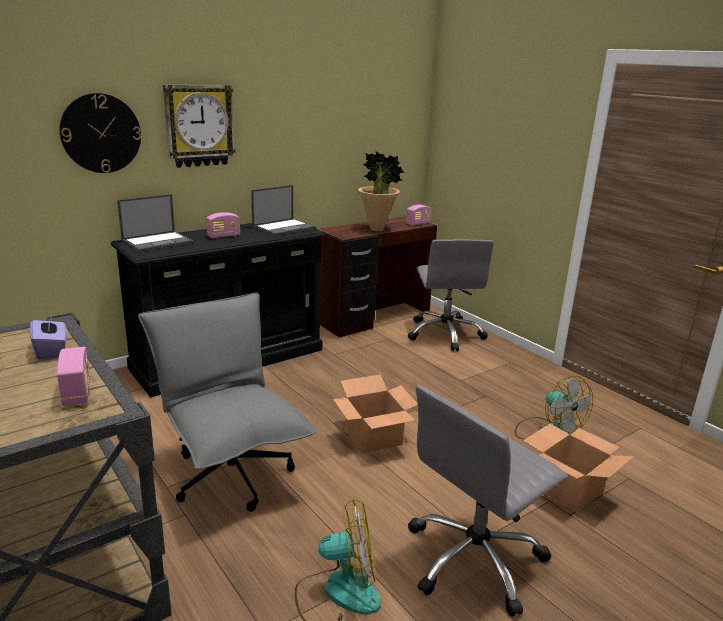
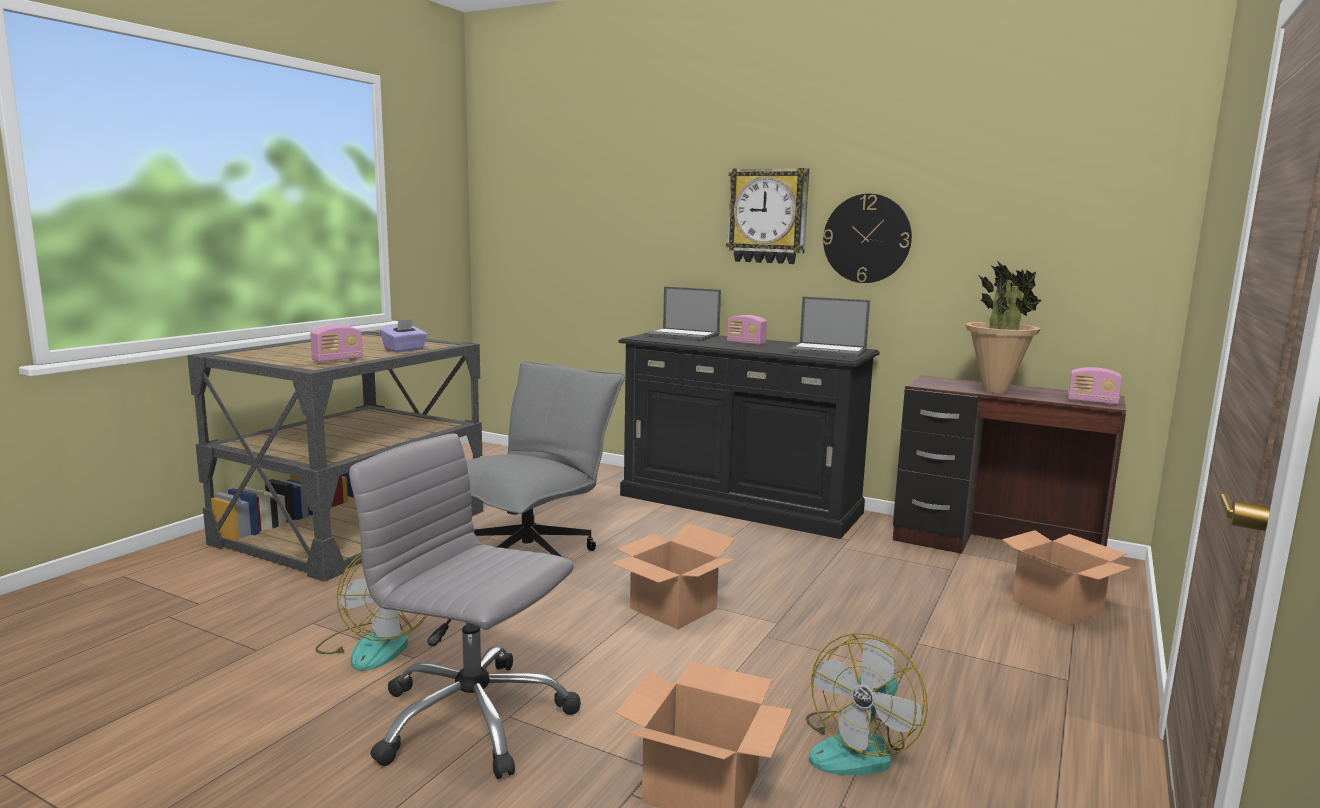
camera: 65 degrees right, 10 degrees down
wall clock [59,93,141,173] -> wall clock moved to [823,194,912,283]
grey office chair [408,239,494,351] -> cardboard box [1002,530,1132,626]

